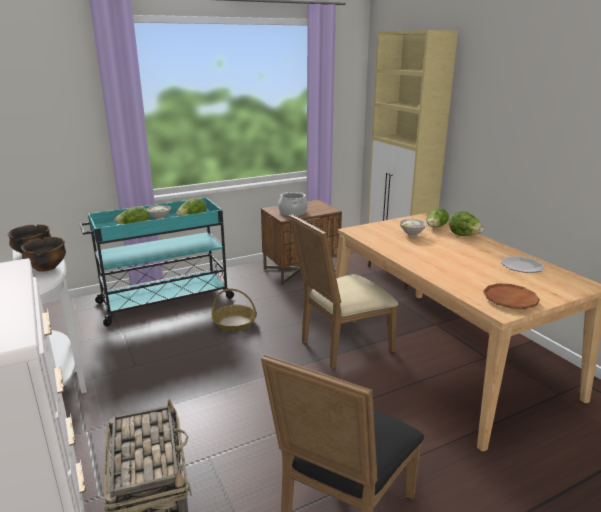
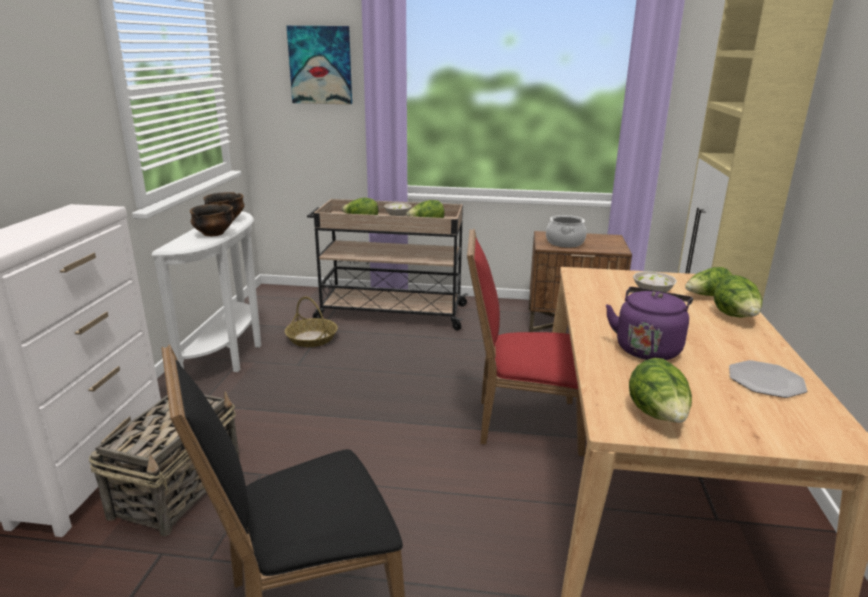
camera: 35 degrees right, 0 degrees up
turquoise cart [79,198,235,326] -> beige cart [307,199,469,330]
basket [212,289,257,332] -> basket moved to [285,296,338,347]
beige chair [289,214,398,369] -> red chair [467,229,586,456]
brown plate [483,283,540,309] -> lettuce [629,358,692,423]
none -> picture [287,26,352,104]
none -> purple kettle [606,287,693,360]

